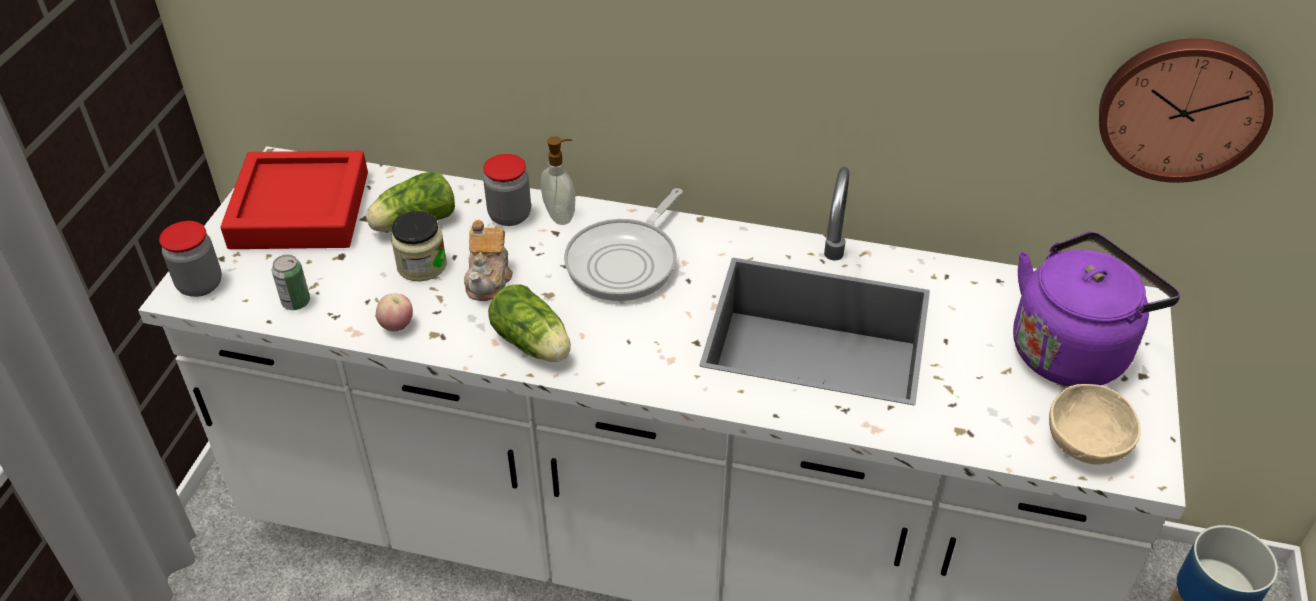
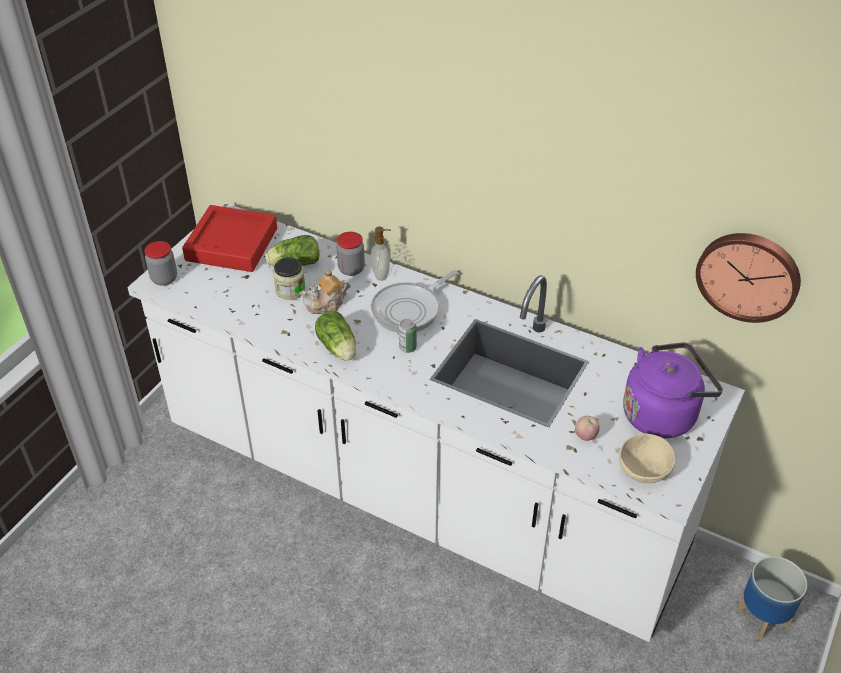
camera: 15 degrees right, 0 degrees up
can [272,255,310,310] -> can moved to [399,319,417,353]
apple [376,294,413,331] -> apple moved to [575,416,600,441]
teapot [464,220,513,301] -> teapot turned 45 degrees clockwise [299,269,351,314]

